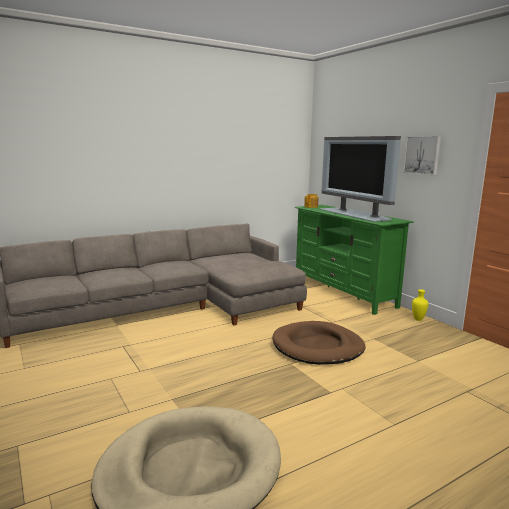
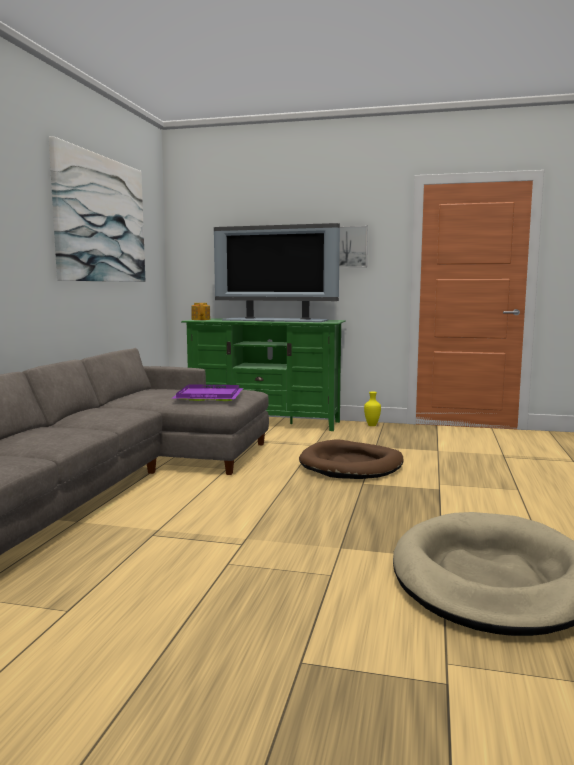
camera: 45 degrees left, 5 degrees down
none -> picture [49,136,146,282]
none -> purple tray [173,384,243,401]

